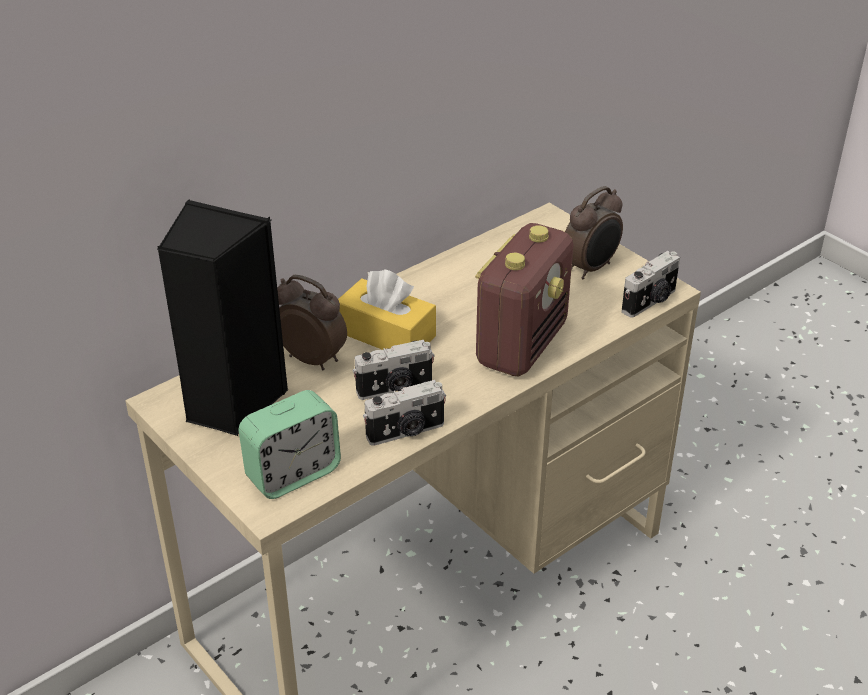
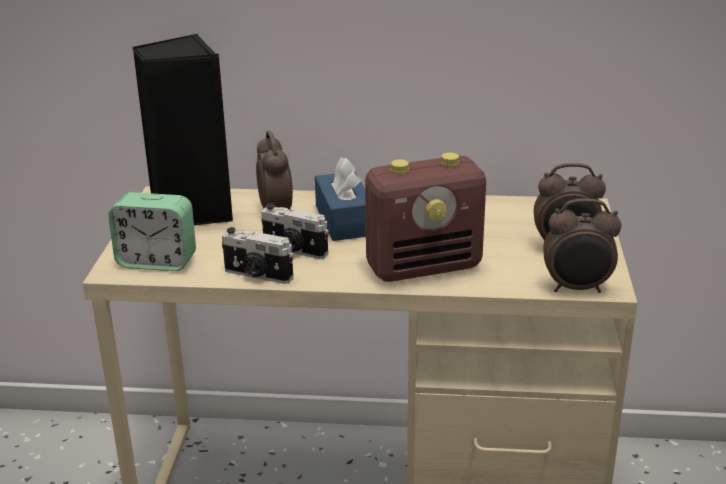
camera: 45 degrees right, 10 degrees down
yellow tissue box [338,269,436,350] -> blue tissue box [315,157,366,241]
camera [622,251,680,318] -> alarm clock [543,199,621,293]

